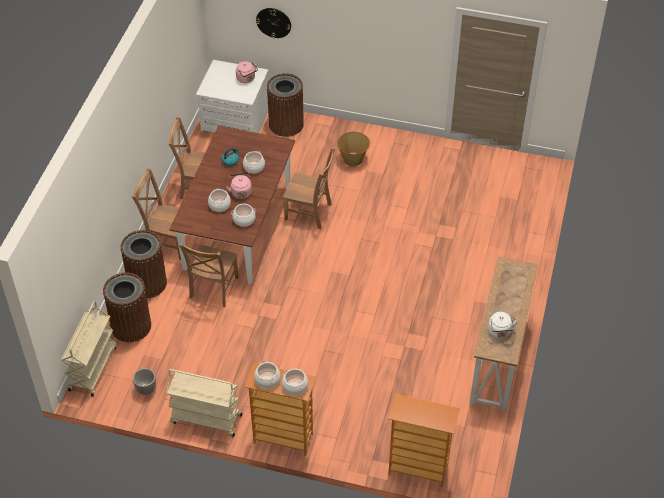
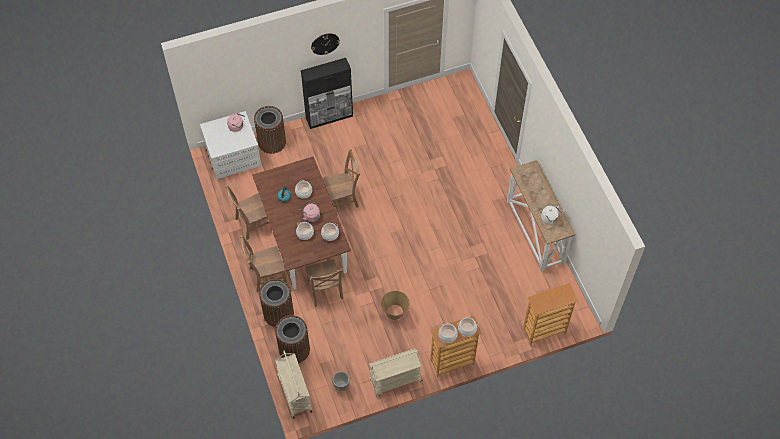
camera: 35 degrees left, 10 degrees up
wall clock [256,8,291,38] -> wall clock moved to [311,33,340,55]
basket [337,132,370,166] -> basket moved to [381,291,410,320]
none -> black cabinet [301,58,353,129]

